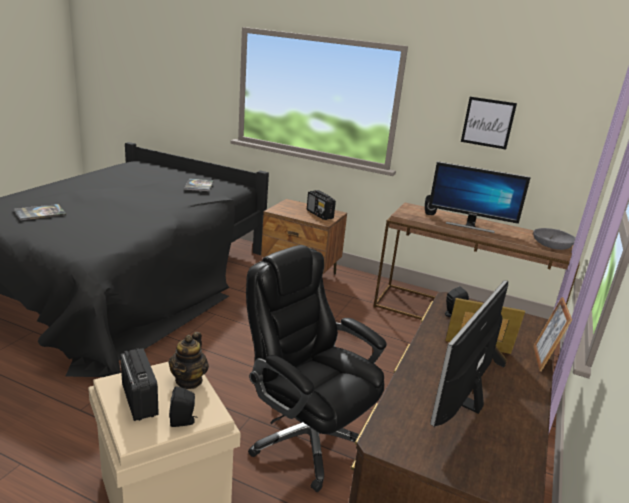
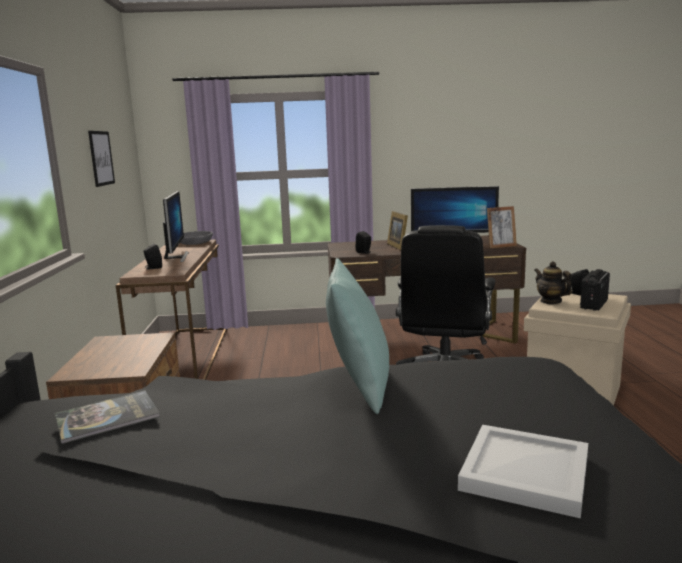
camera: 115 degrees left, 10 degrees down
book [14,204,67,221] -> white tray [458,425,588,518]
teapot [169,332,209,389] -> teapot turned 105 degrees counterclockwise [534,261,572,304]
radio [307,190,336,220] -> none
picture frame [533,297,572,372] -> picture frame moved to [487,206,517,248]
none -> turquoise pillow [326,258,389,414]

